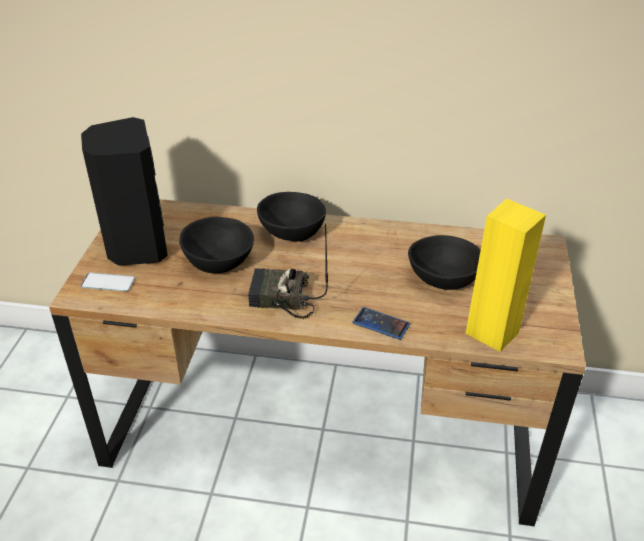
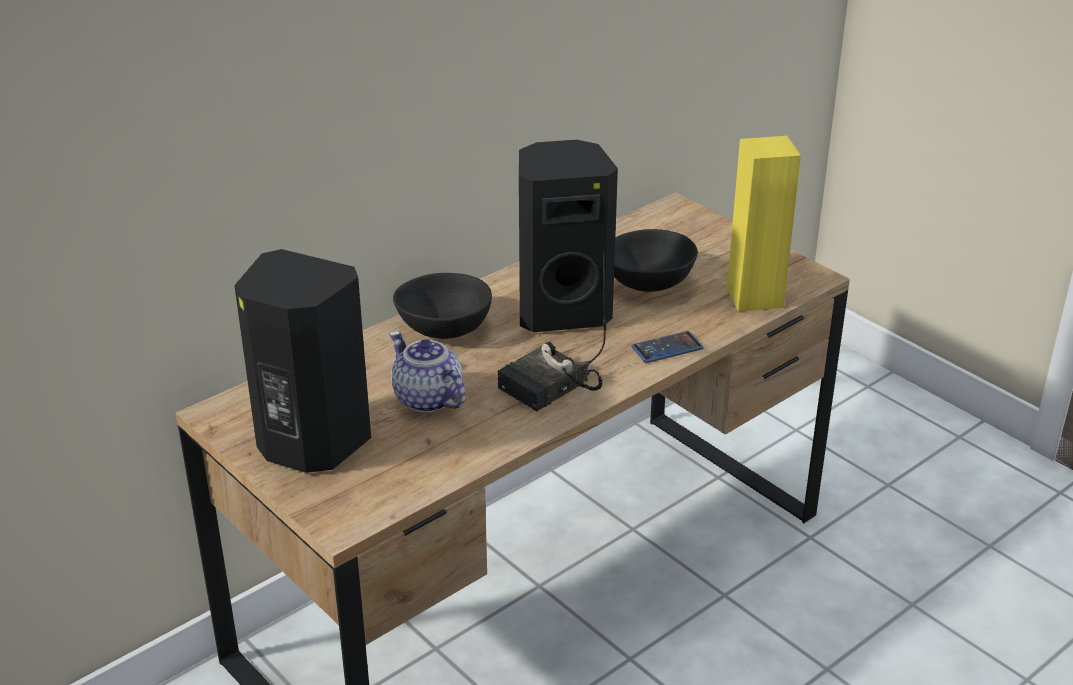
camera: 50 degrees left, 5 degrees down
phone [81,273,135,291] -> none
black bowl [179,217,254,273] -> teapot [389,331,465,413]
none -> black speaker [519,140,618,332]

